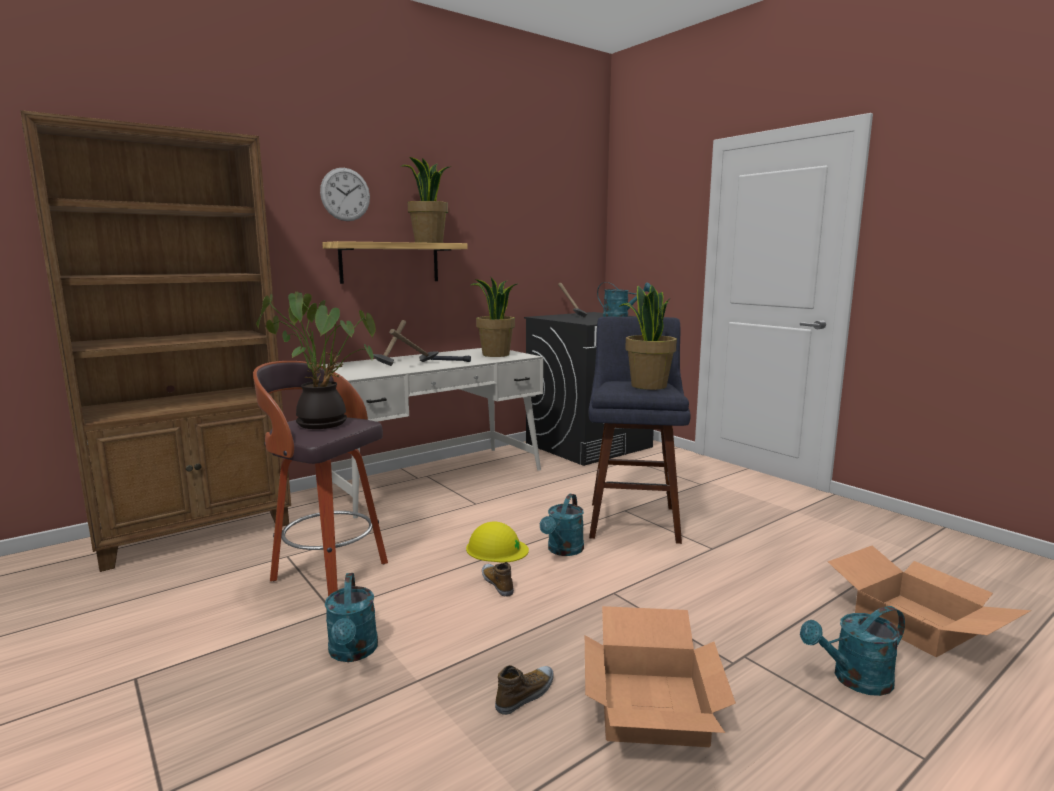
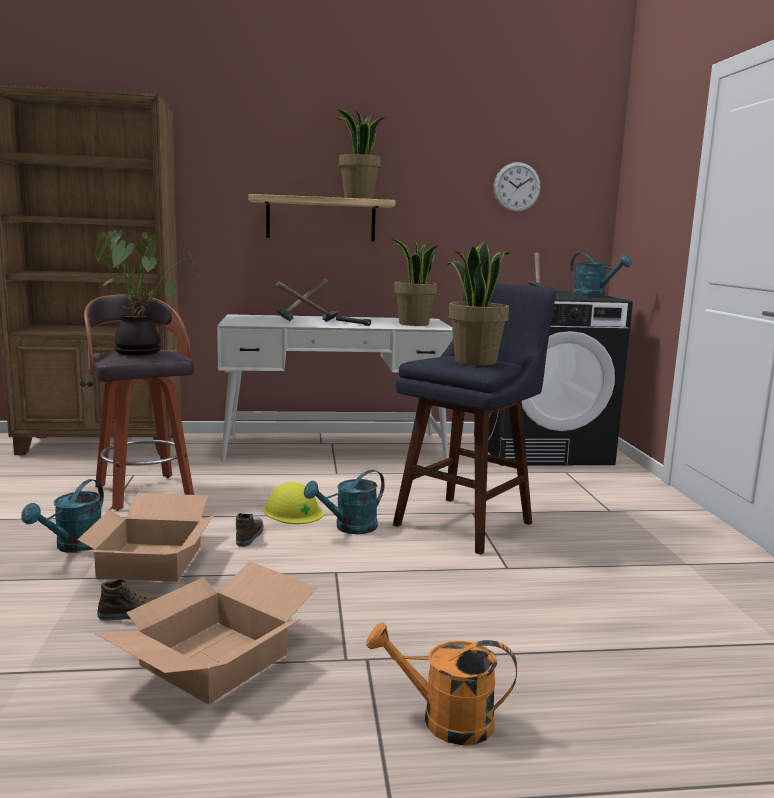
camera: 30 degrees right, 0 degrees up
wall clock [320,168,370,221] -> wall clock moved to [494,162,540,212]
turquoise watering can [800,606,905,696] -> orange watering can [366,622,517,745]
cardboard box [828,546,1031,657] -> cardboard box moved to [77,493,215,582]

